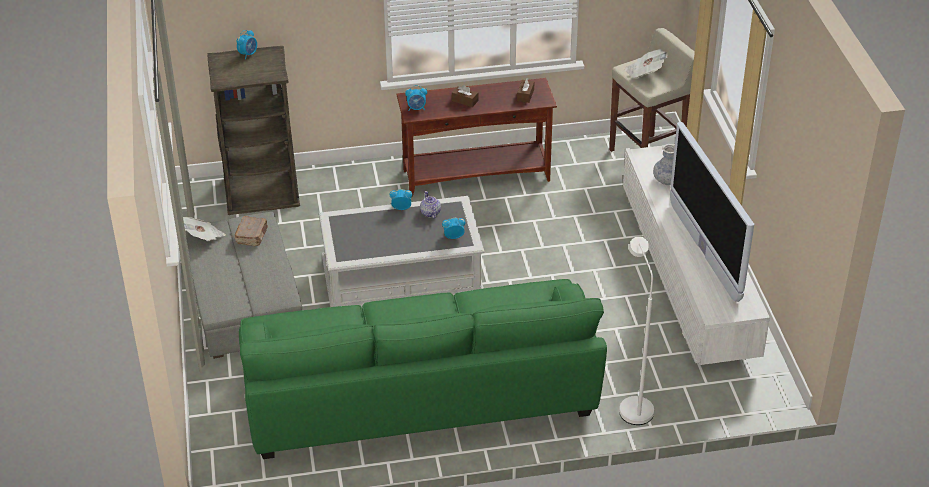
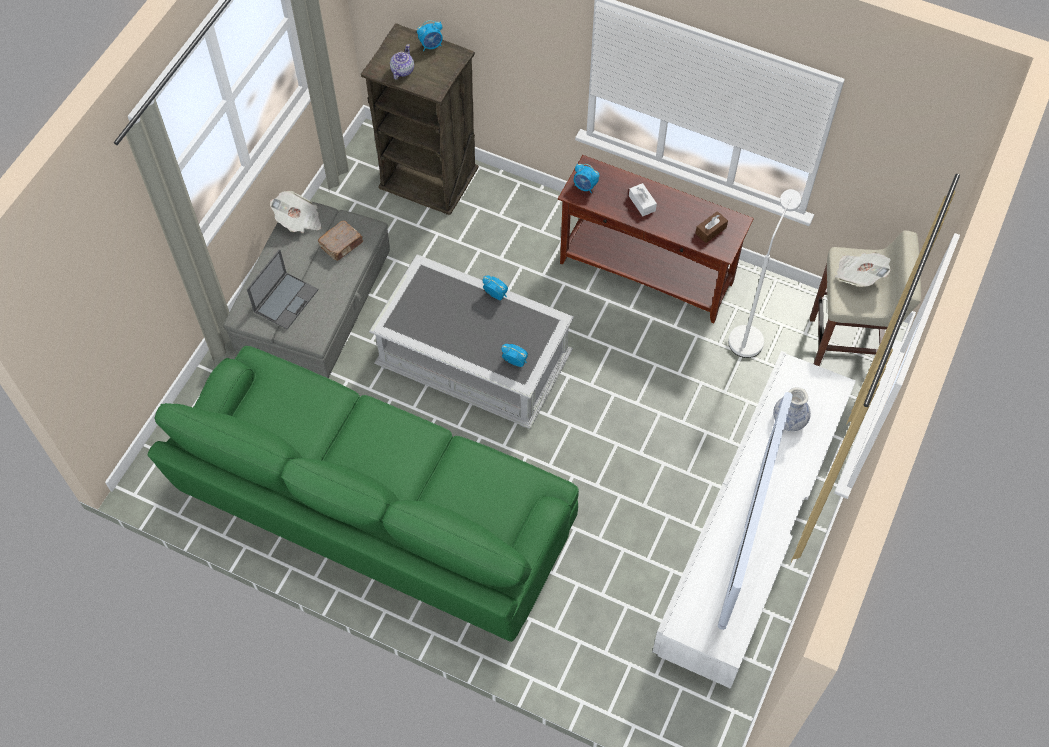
camera: 35 degrees right, 20 degrees up
teapot [420,191,441,219] -> teapot moved to [390,44,414,80]
brown tissue box [452,85,478,107] -> white tissue box [629,183,657,216]
white floor lamp [619,237,654,425] -> white floor lamp moved to [728,189,801,358]
none -> laptop [247,249,319,329]

